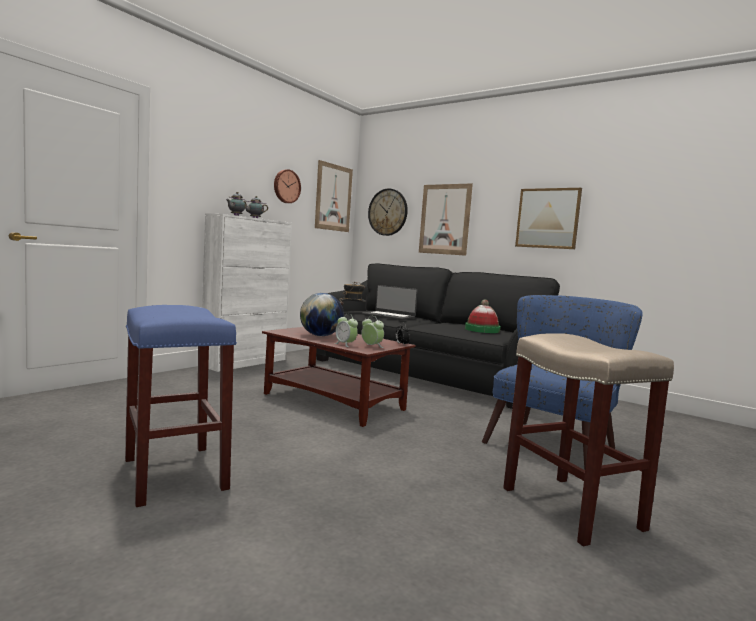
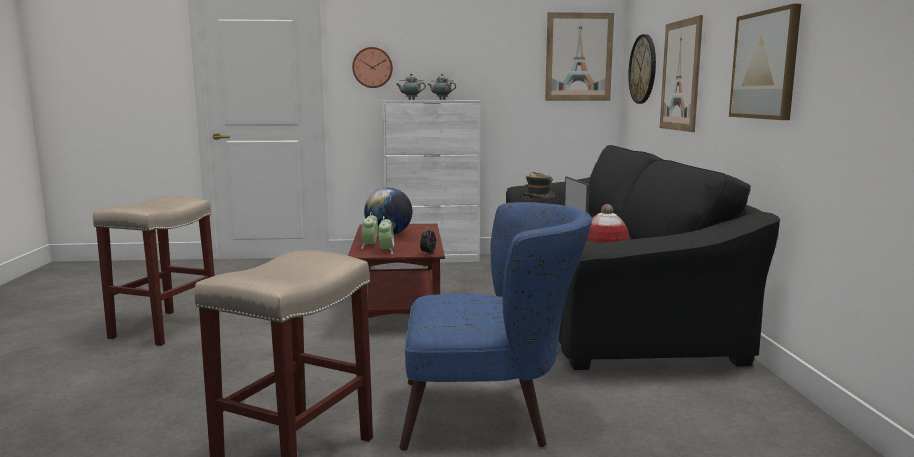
camera: 50 degrees right, 5 degrees up
blue stool [125,305,237,507] -> beige stool [93,196,215,346]
wall clock [274,169,301,203] -> wall clock moved to [352,47,393,88]

